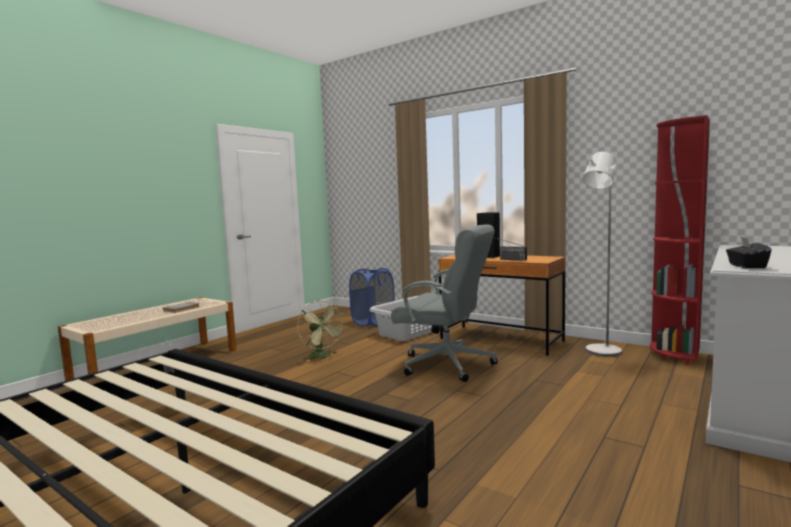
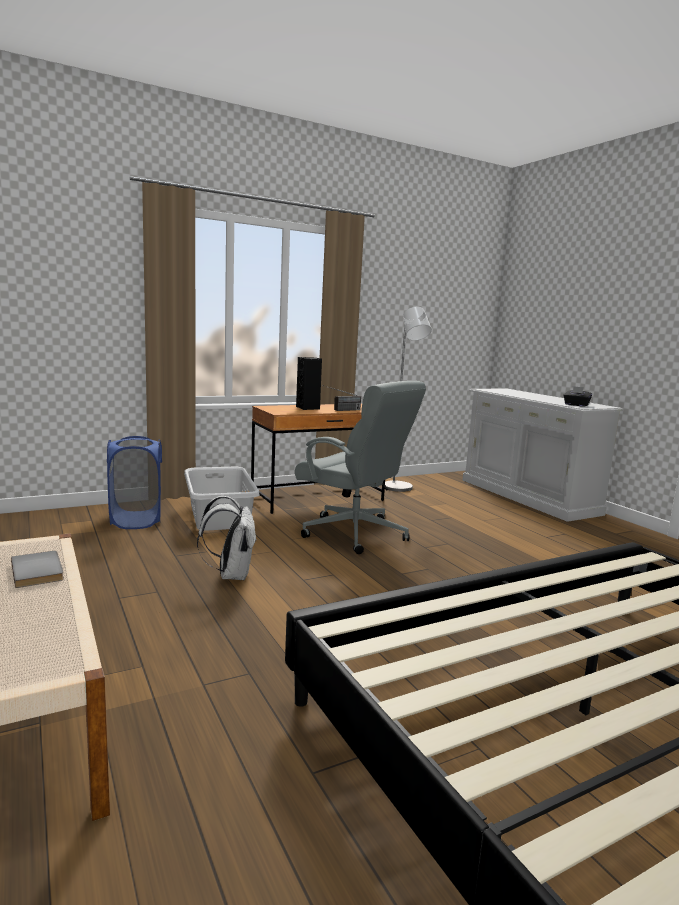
camera: 65 degrees left, 5 degrees up
green fan [297,300,344,362] -> white backpack [197,496,257,581]
grey office chair [391,225,497,382] -> grey office chair turned 75 degrees clockwise [295,381,426,554]
red bookcase [650,115,710,365] -> none

